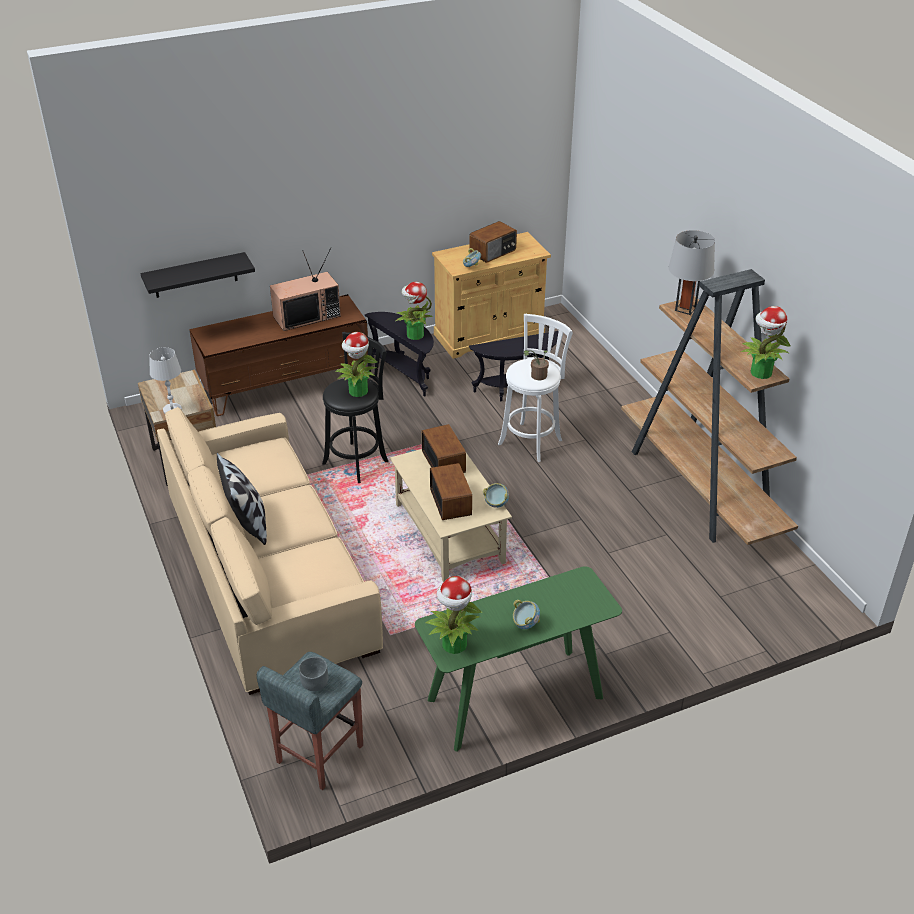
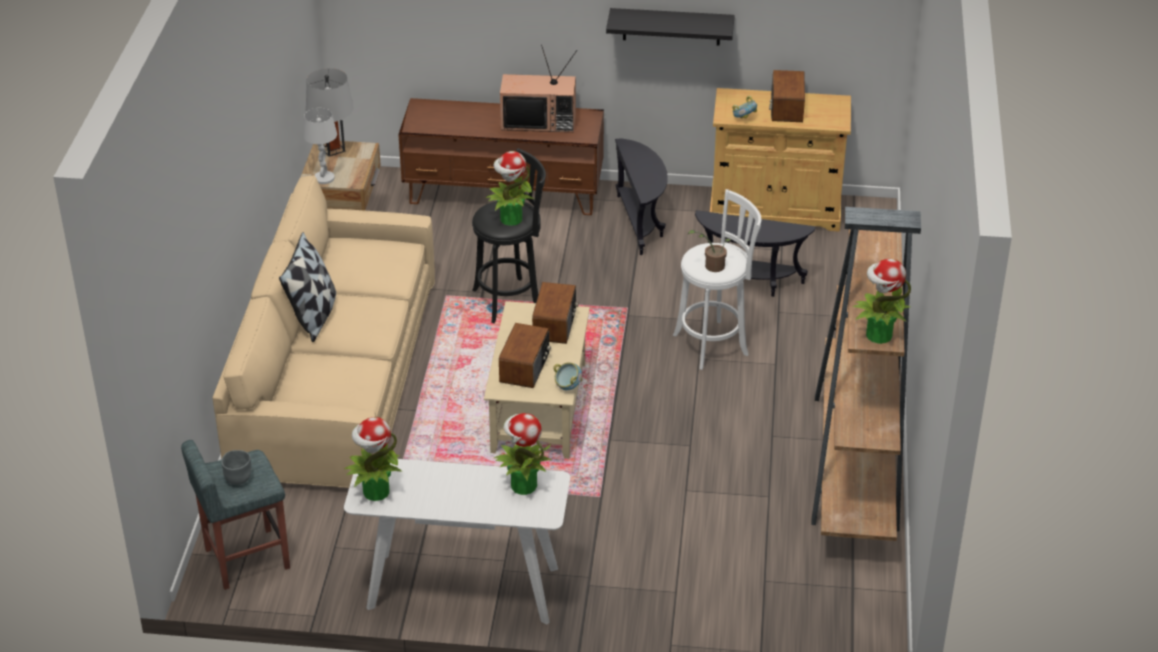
camera: 30 degrees right, 0 degrees up
black shelf [140,252,255,298] -> black shelf moved to [606,8,735,46]
potted plant [396,282,433,340] -> potted plant moved to [494,413,552,495]
green console table [415,566,622,752] -> white console table [344,459,570,624]
radio [469,221,517,263] -> radio turned 105 degrees clockwise [769,70,805,122]
bowl [513,600,540,629] -> none
grey table lamp [668,230,715,315] -> grey table lamp moved to [306,68,354,157]

